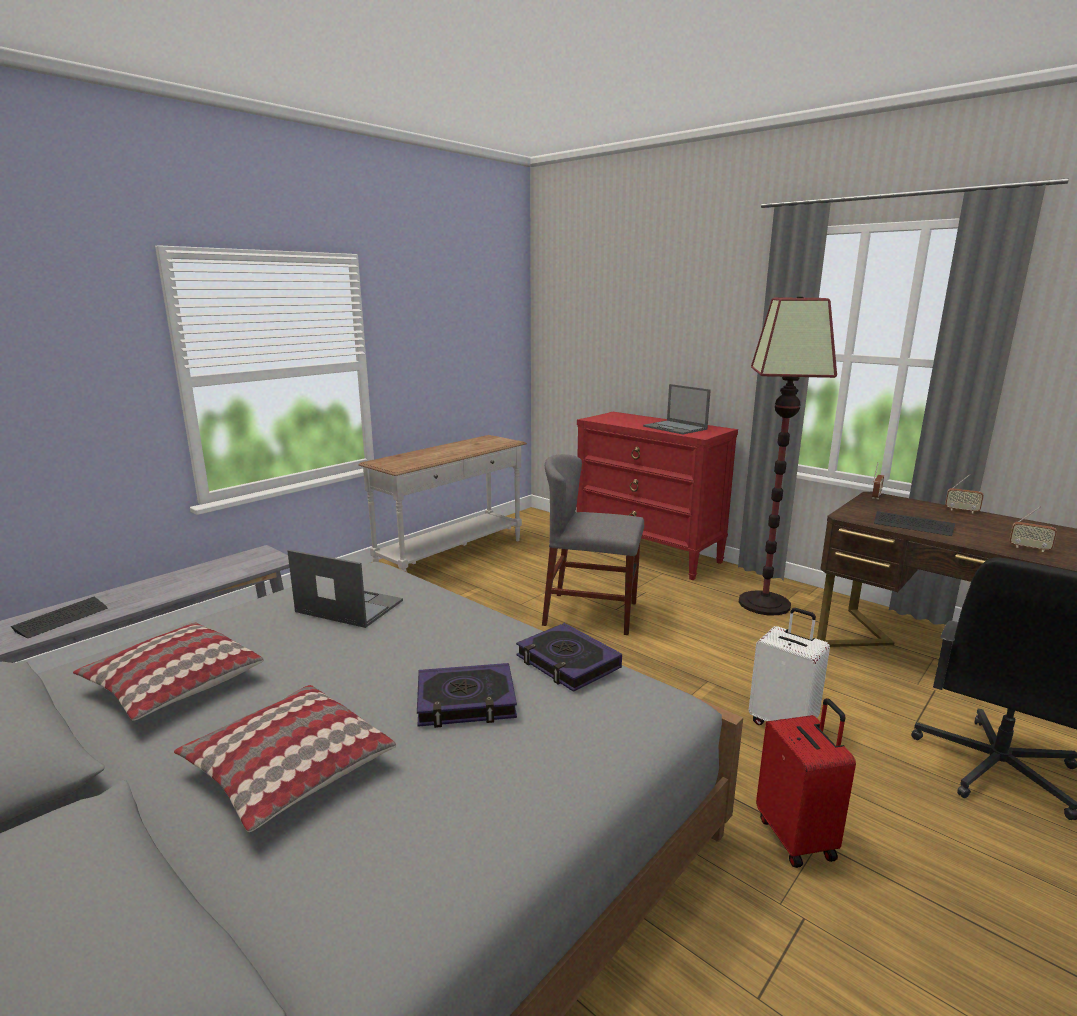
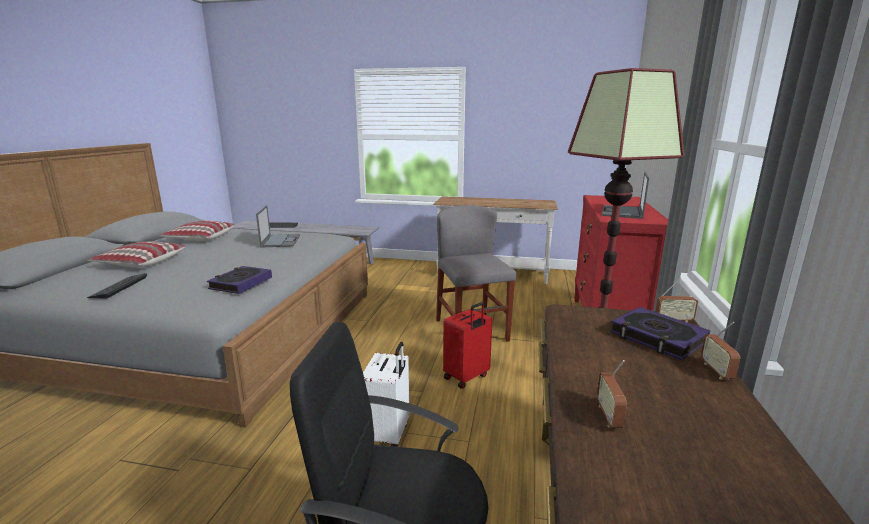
camera: 60 degrees right, 0 degrees up
book [417,663,517,728] -> book moved to [610,307,710,360]
red suitcase [756,698,856,868] -> red suitcase moved to [443,302,493,389]
keyboard [874,511,955,536] -> keyboard moved to [87,273,147,298]

